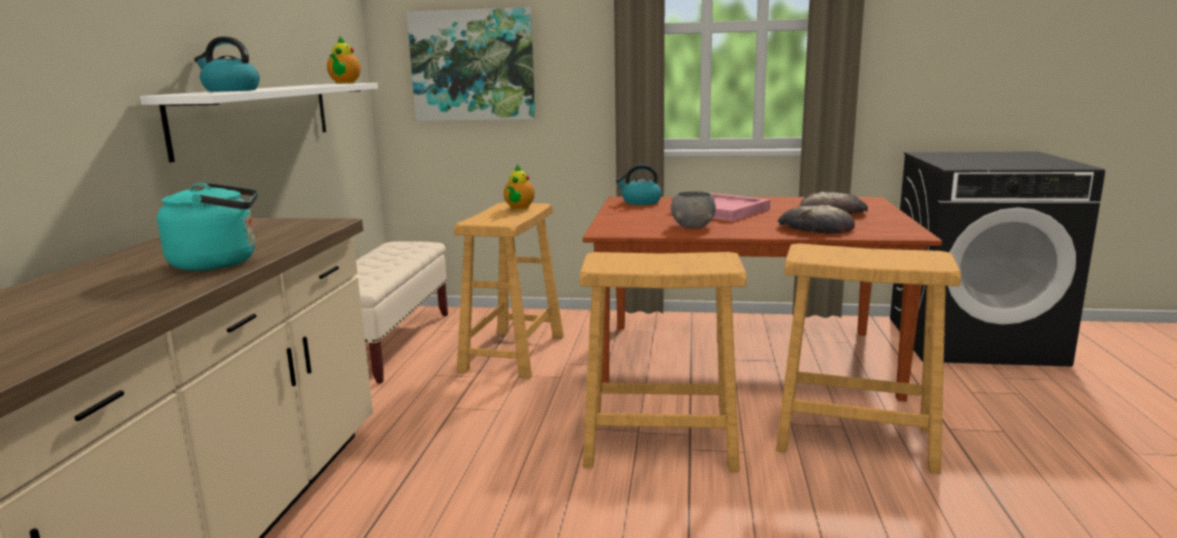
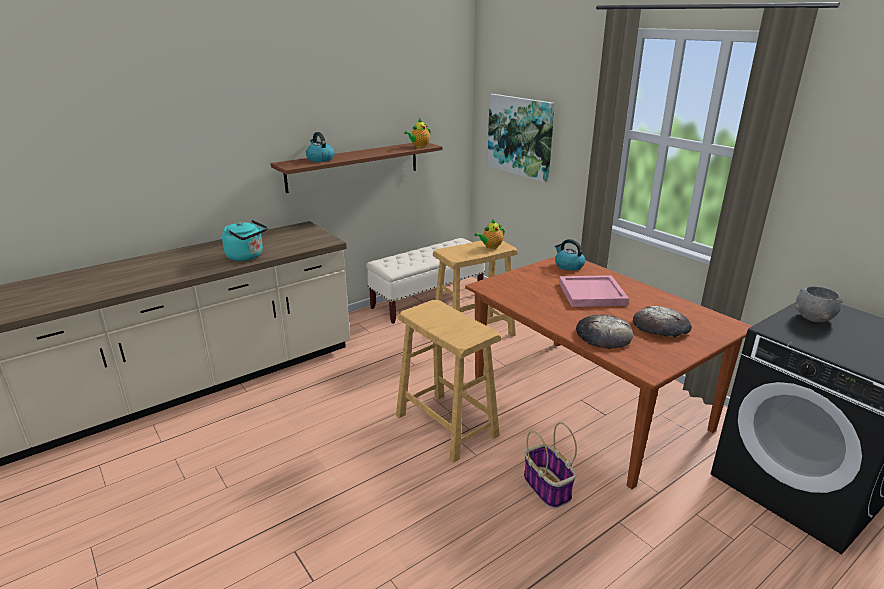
camera: 45 degrees right, 10 degrees up
white shelf [140,83,378,162] -> brown shelf [271,143,443,193]
grey bowl [671,191,716,228] -> grey bowl moved to [795,286,843,322]
beige stool [776,243,961,474] -> basket [524,422,577,509]

